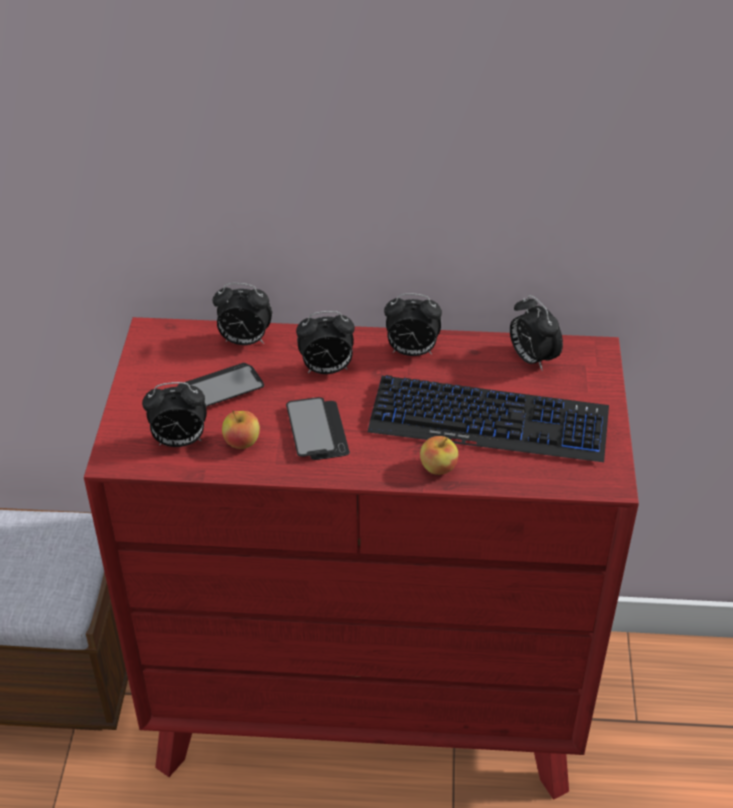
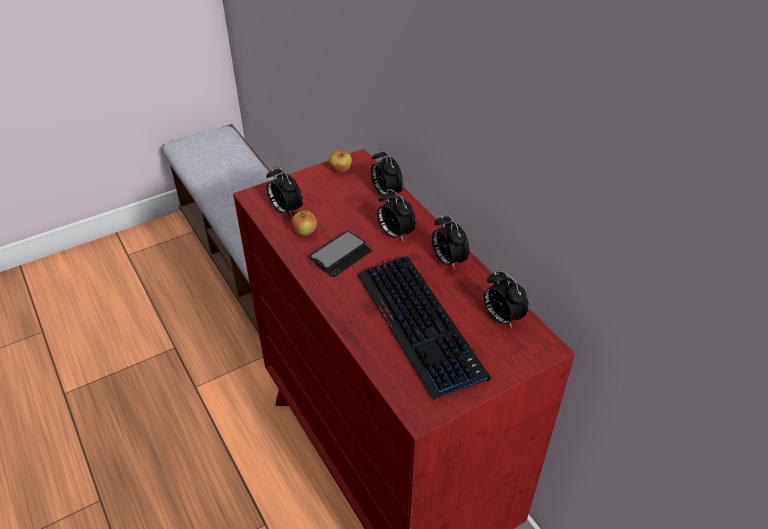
camera: 55 degrees right, 0 degrees up
phone [177,363,264,407] -> none
apple [420,436,458,475] -> apple moved to [329,150,352,173]
alarm clock [510,295,563,371] -> alarm clock turned 60 degrees counterclockwise [483,270,529,329]

